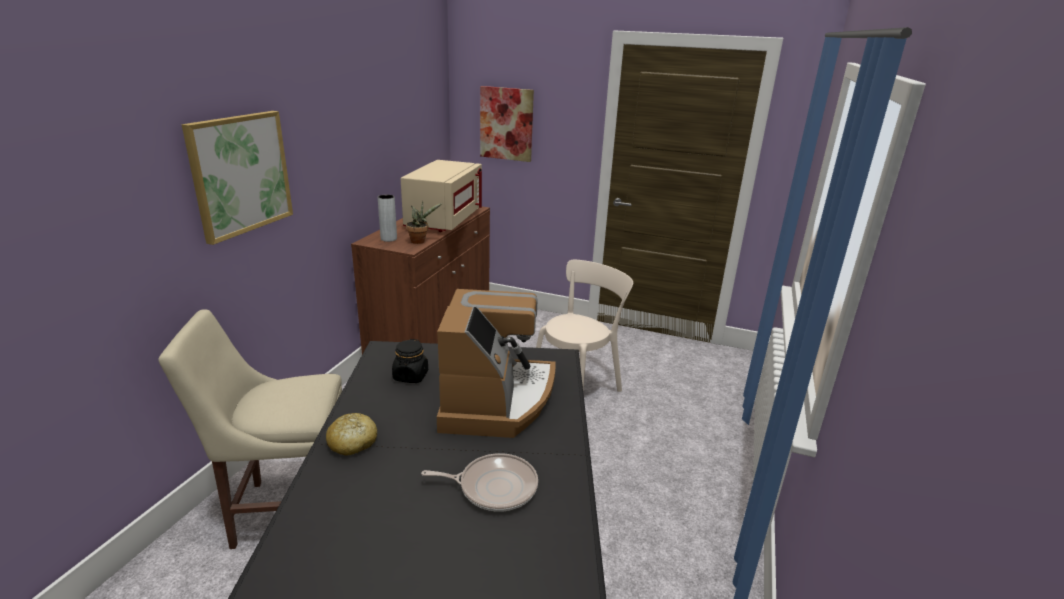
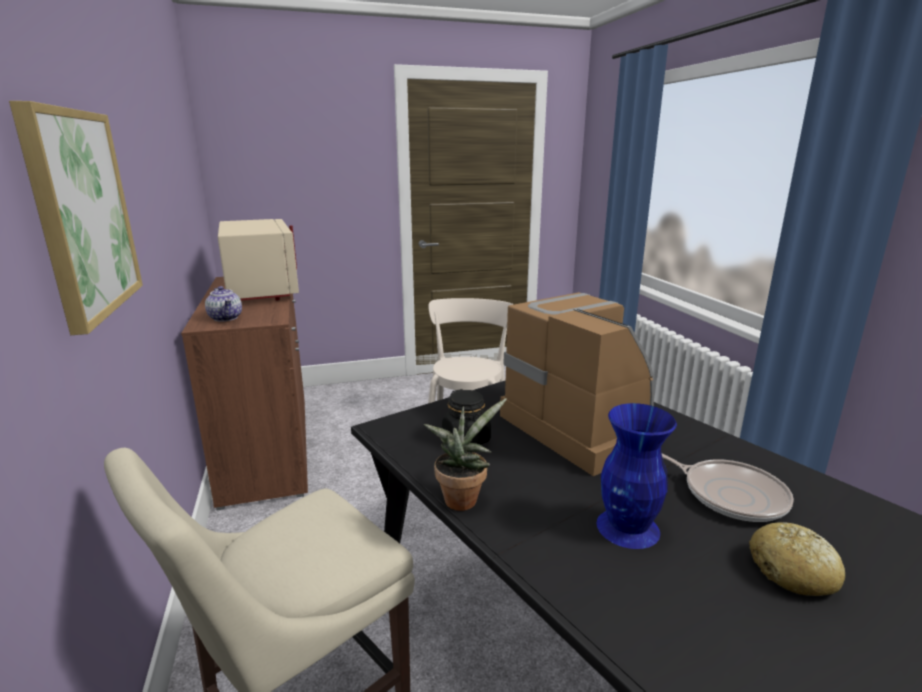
camera: 35 degrees left, 5 degrees down
bread [326,413,377,456] -> bread moved to [749,522,845,596]
grey vase [378,194,397,242] -> teapot [205,286,242,322]
potted plant [406,201,442,244] -> potted plant moved to [424,398,507,511]
frying pan [421,453,538,512] -> frying pan turned 75 degrees clockwise [662,454,794,522]
picture [480,86,534,162] -> none
none -> blue vase [596,403,677,549]

